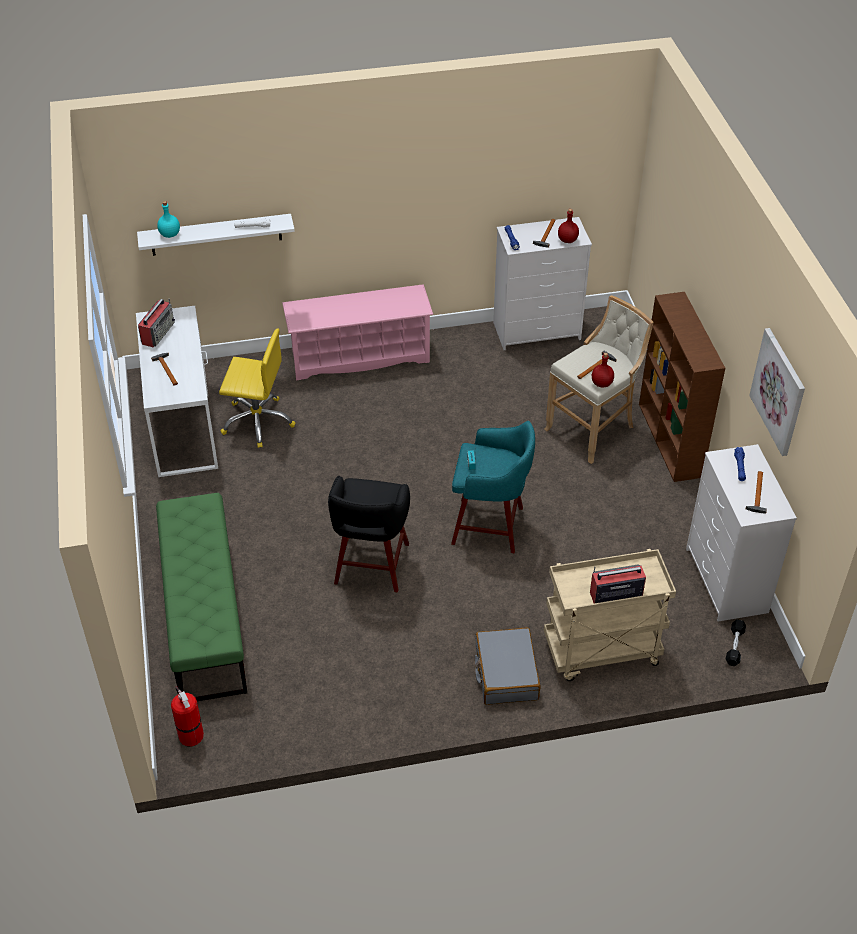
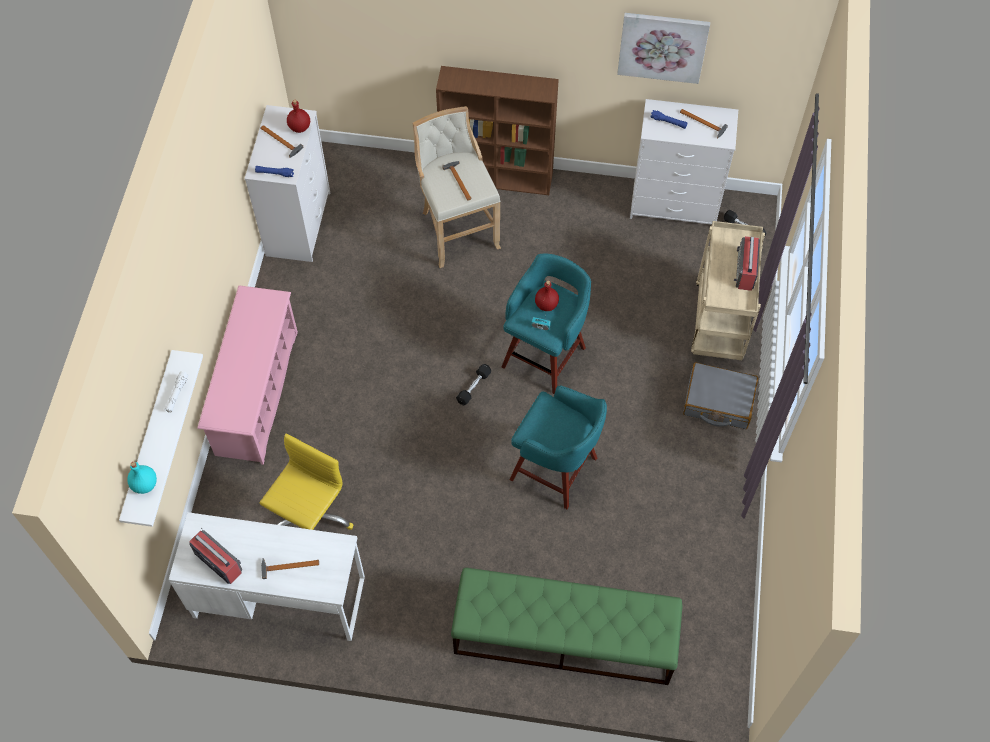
camera: 70 degrees left, 15 degrees up
fire extinguisher [171,686,204,746] -> none
black stool [328,476,410,592] -> turquoise stool [509,386,607,509]
red bottle [592,353,614,387] -> red bottle moved to [535,281,559,311]
none -> black dumbbell [456,364,491,405]

